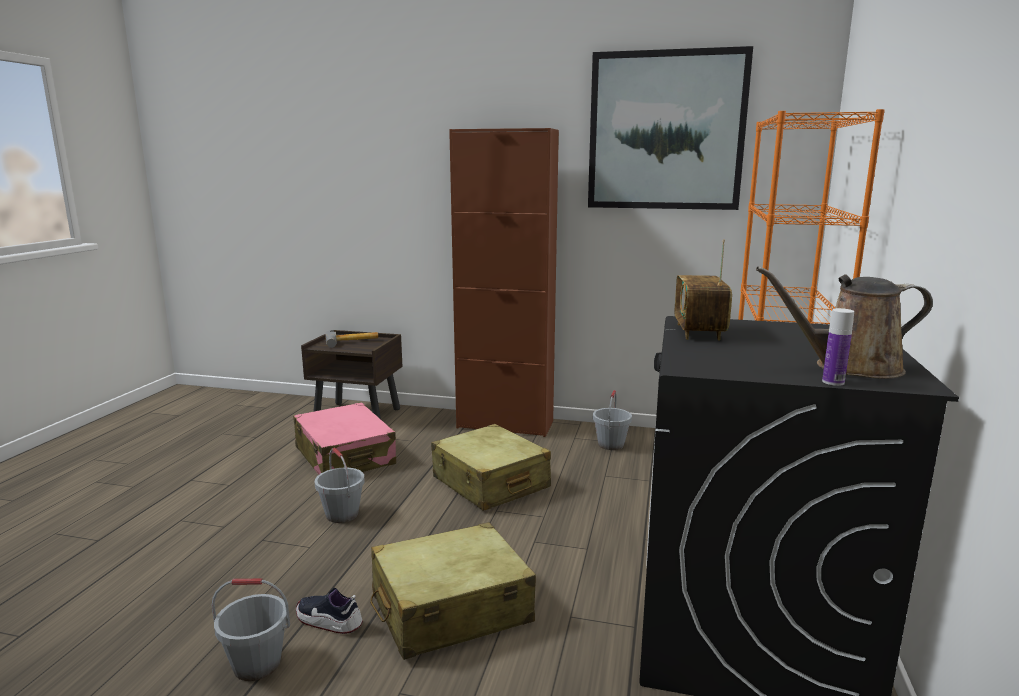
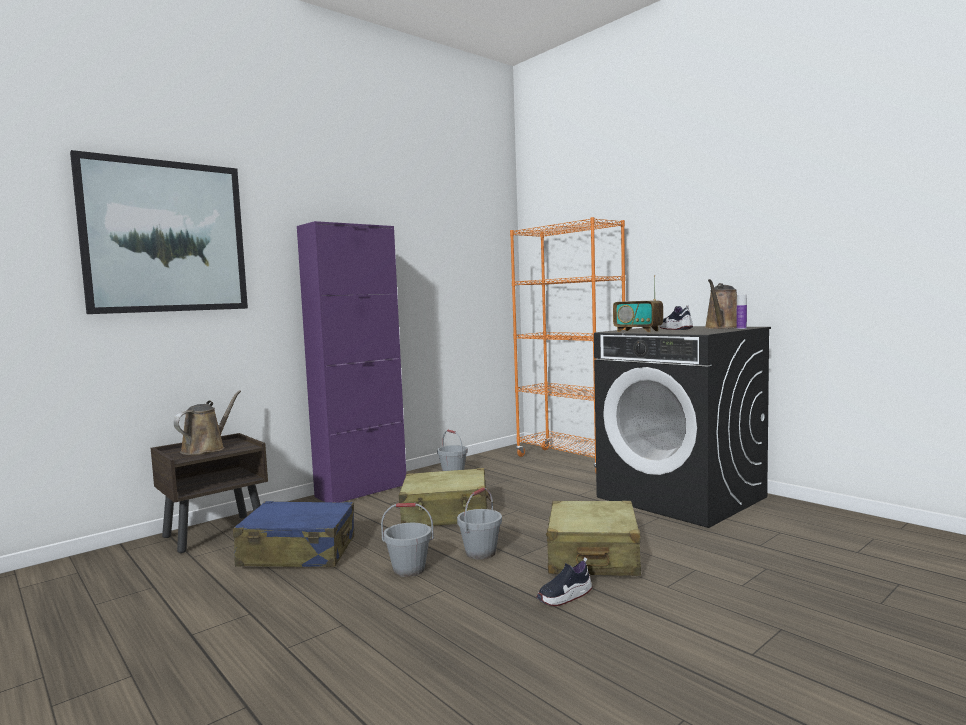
camera: 55 degrees left, 10 degrees down
grey bucket [212,579,290,681] -> grey bucket moved to [457,487,502,559]
pink suitcase [293,402,396,475] -> blue suitcase [233,501,354,567]
hammer [325,330,378,348] -> brown watering can [173,390,241,455]
brown cabinet [449,128,559,437] -> purple cabinet [297,221,406,502]
picture [588,46,753,210] -> picture moved to [70,150,248,314]
none -> shoe [660,306,693,330]

